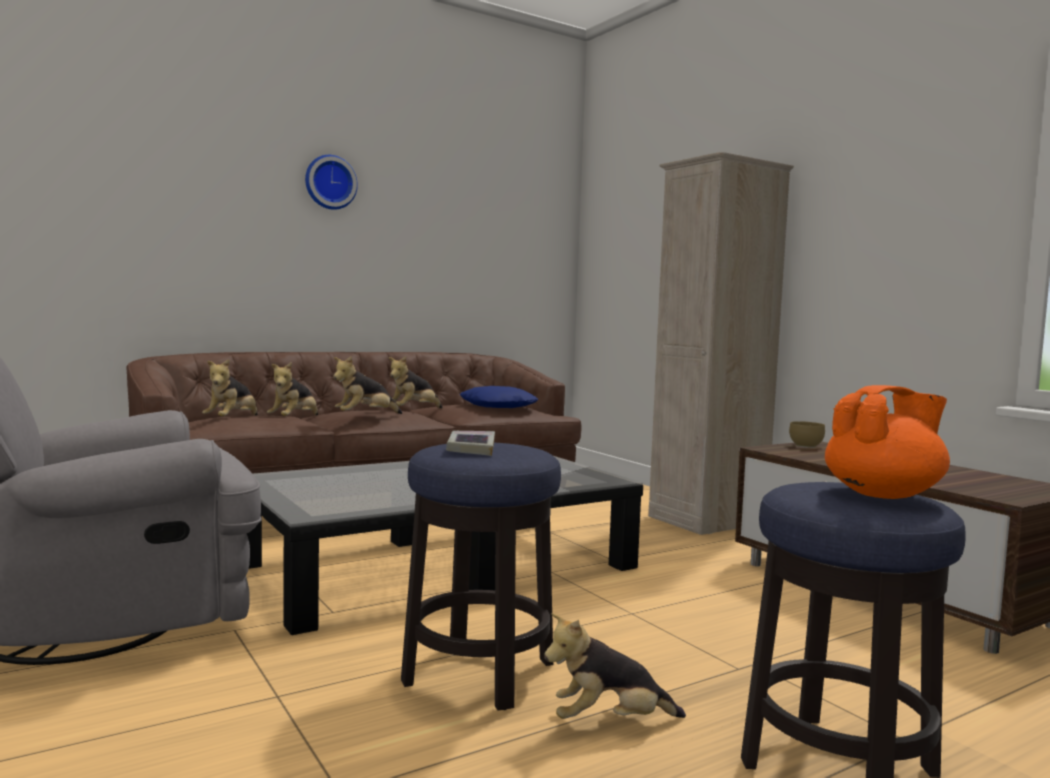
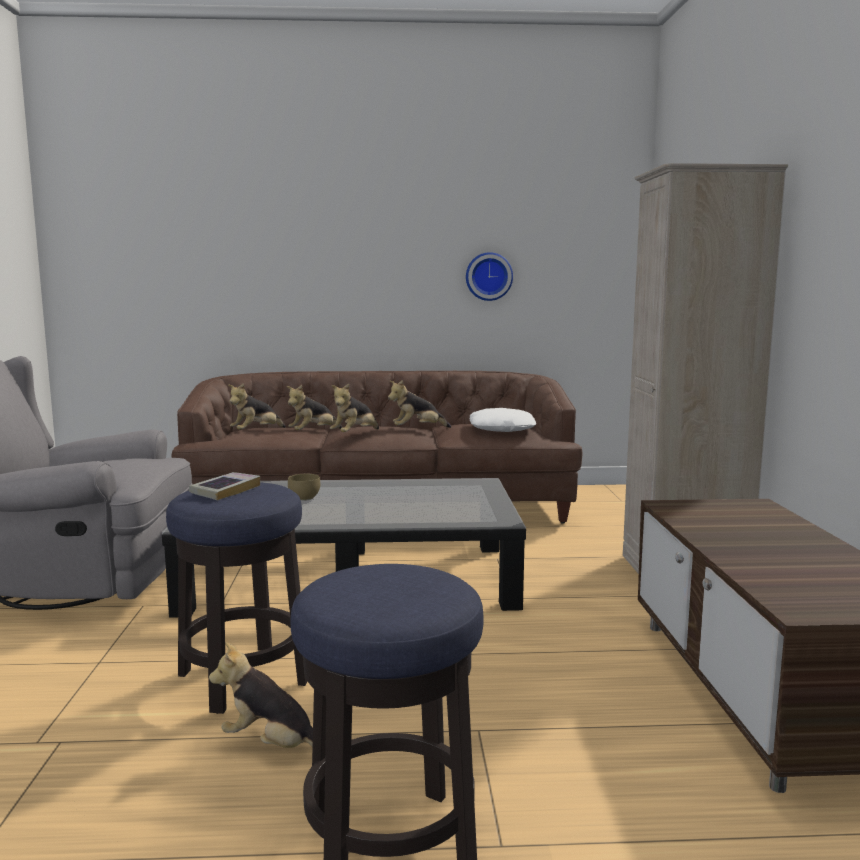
camera: 30 degrees right, 5 degrees up
wall clock [305,155,358,210] -> wall clock moved to [466,252,513,301]
plush toy [333,356,402,414] -> plush toy turned 45 degrees counterclockwise [330,383,379,432]
blue pillow [460,386,538,408] -> white pillow [470,408,536,432]
brown bowl [789,421,825,448] -> brown bowl moved to [288,474,320,501]
orange teapot [825,385,950,499] -> none

